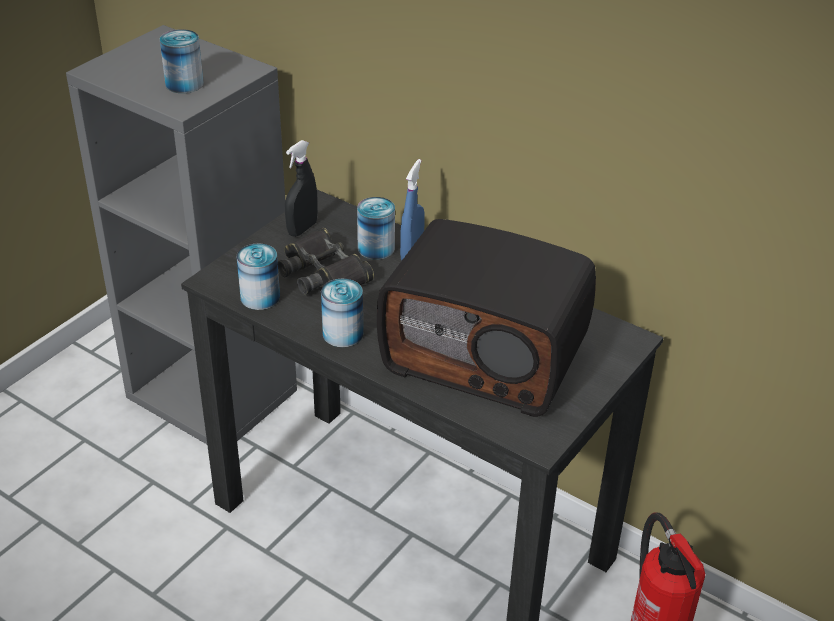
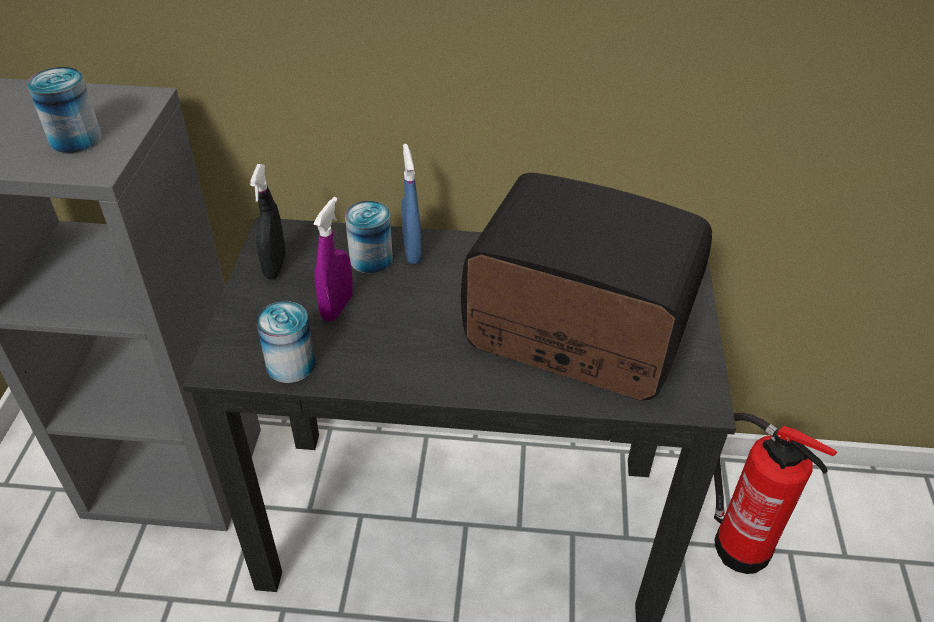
camera: 30 degrees left, 5 degrees up
black binoculars [278,227,374,295] -> purple spray bottle [314,197,353,322]
can [321,279,363,347] -> none
radio [377,219,596,417] -> radio turned 150 degrees counterclockwise [461,173,712,400]

